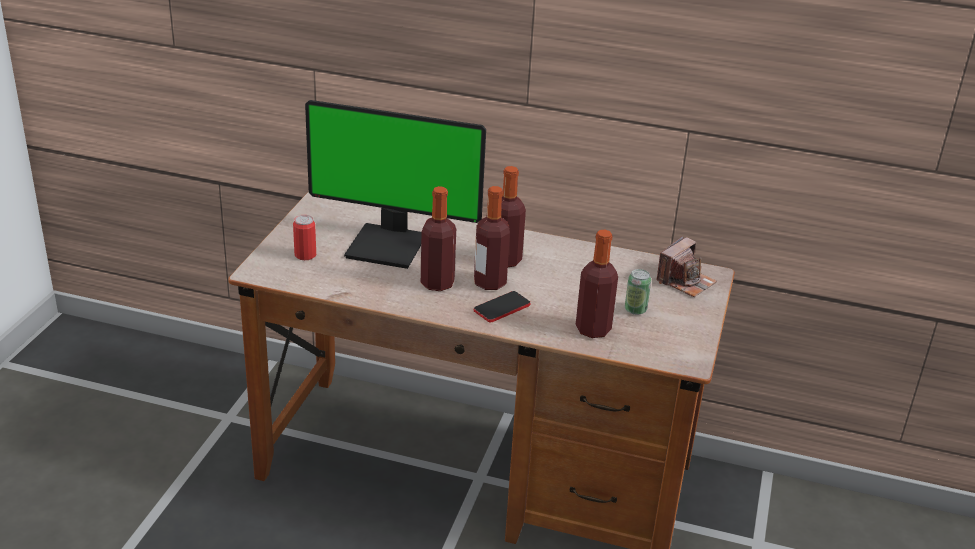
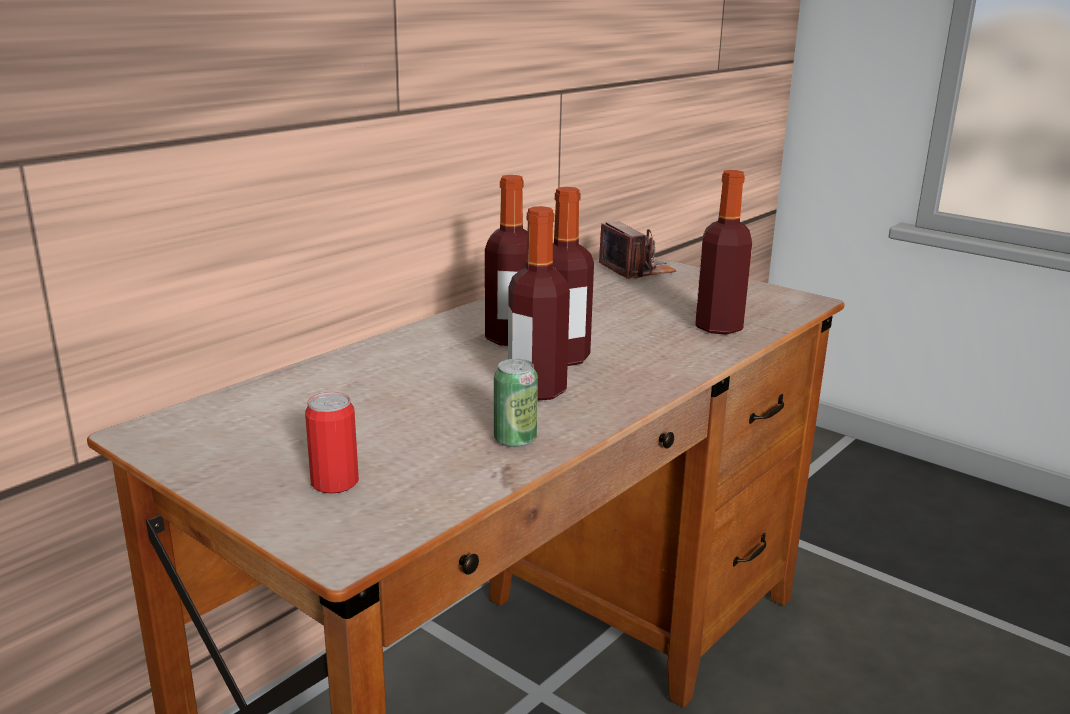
camera: 65 degrees left, 10 degrees down
monitor [305,100,486,269] -> none
phone [474,291,531,323] -> none
can [625,269,651,315] -> can moved to [494,359,538,448]

